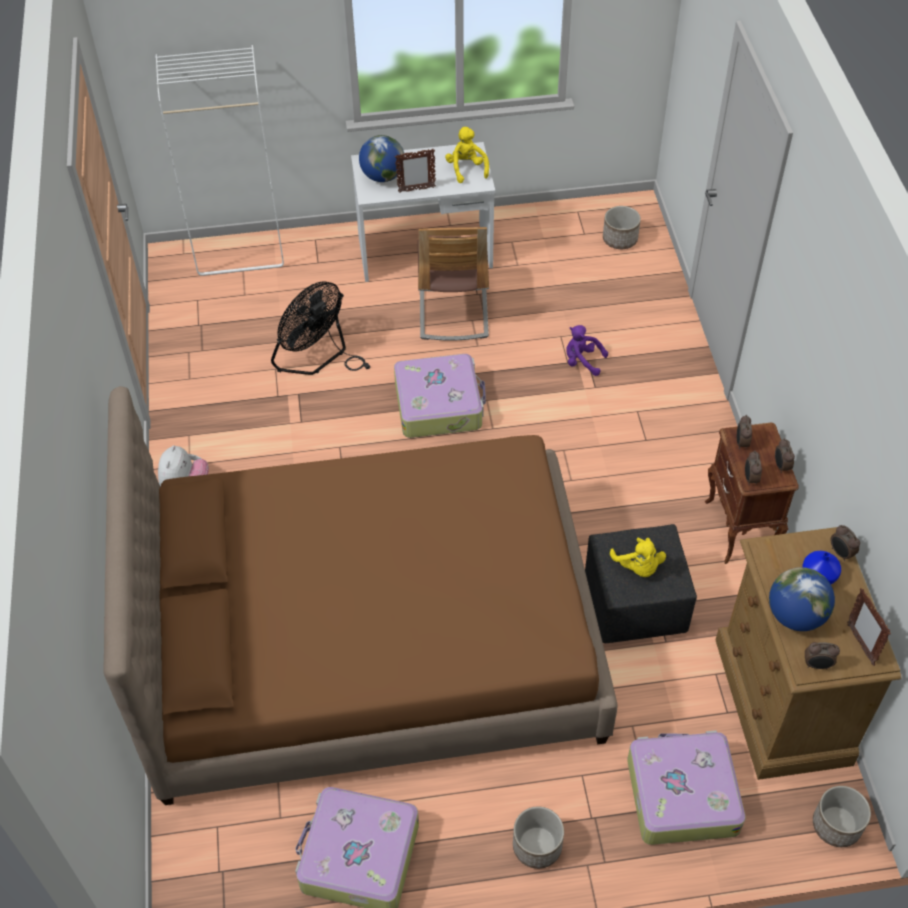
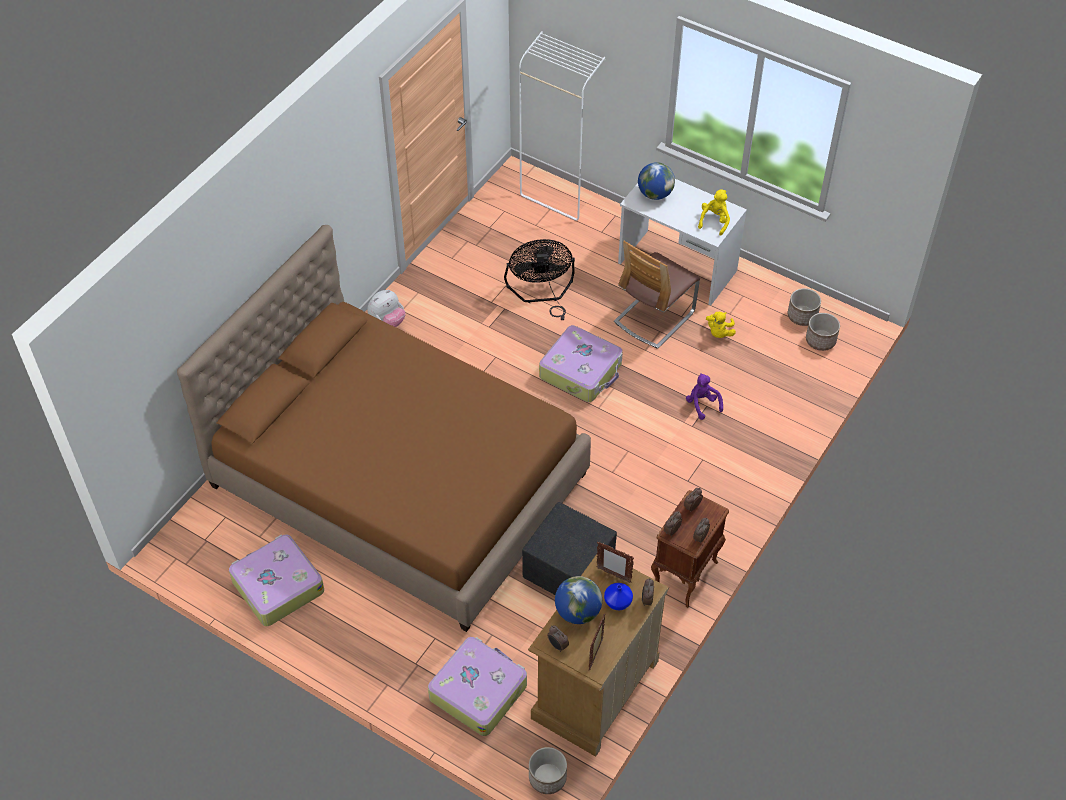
camera: 40 degrees right, 0 degrees up
picture frame [395,149,436,193] -> picture frame moved to [597,542,634,583]
planter [513,806,564,869] -> planter moved to [788,288,821,326]
yellow plush toy [610,538,666,577] -> yellow plush toy moved to [706,312,736,338]

